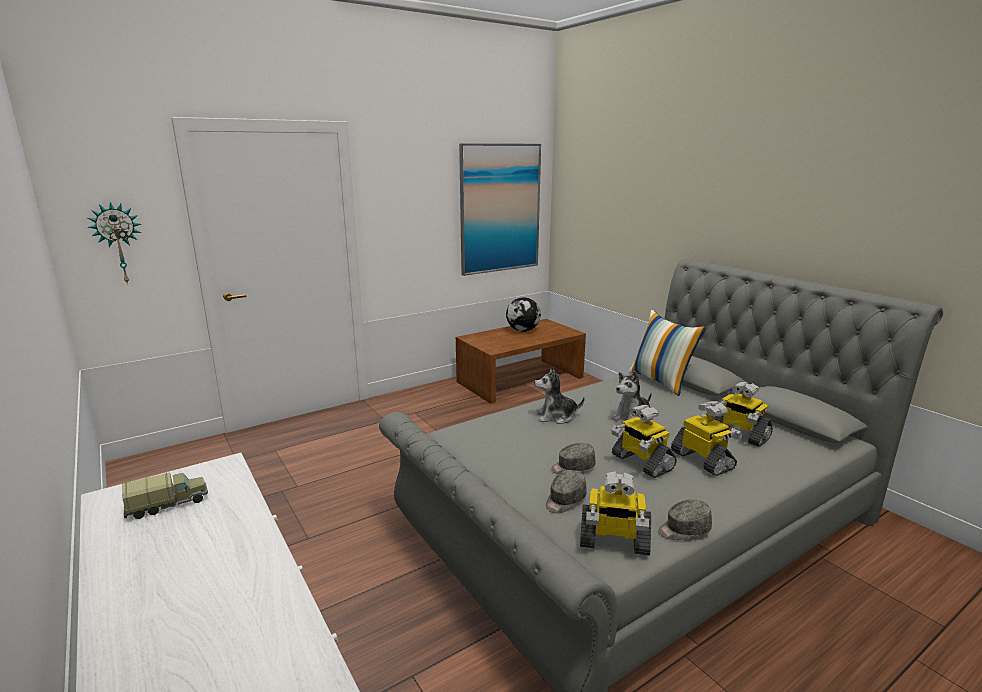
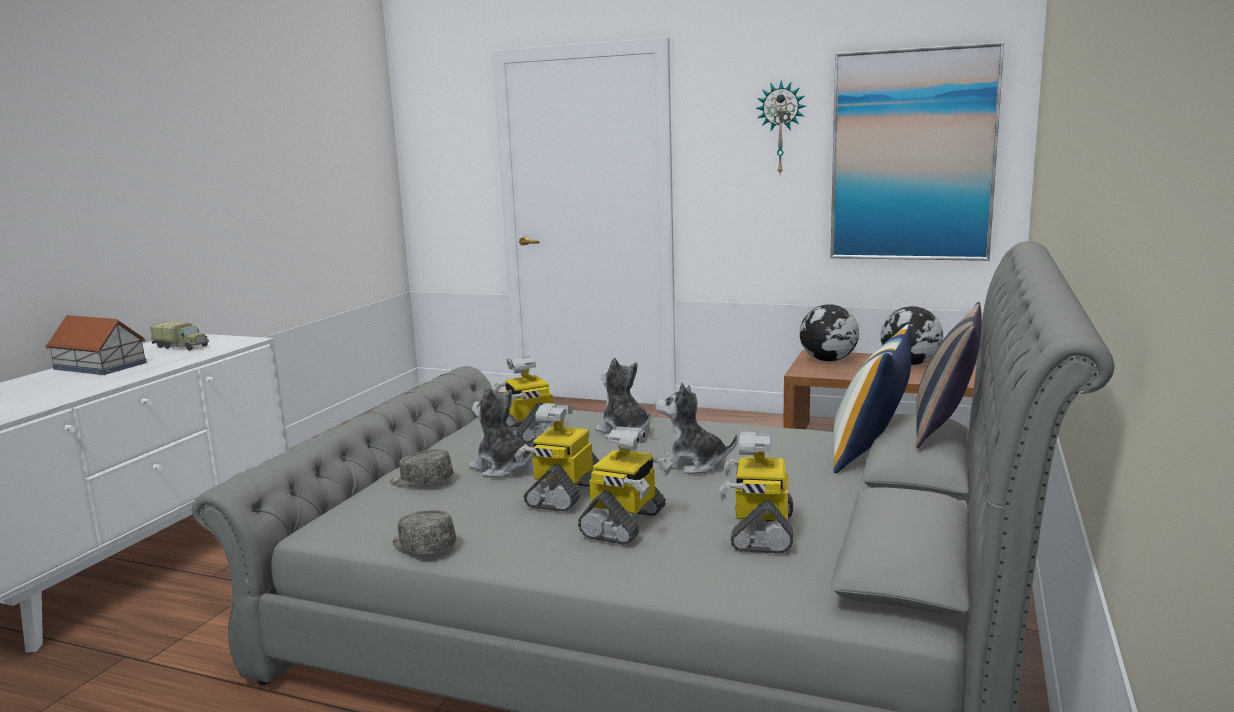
camera: 55 degrees right, 5 degrees down
wall clock [87,202,141,285] -> wall clock moved to [755,80,806,174]
grey cap [551,443,595,474] -> plush toy [469,386,534,478]
toy robot [580,471,651,555] -> toy robot moved to [491,356,555,443]
none -> toy house [46,315,147,375]
none -> globe [799,304,859,361]
none -> pillow [915,301,982,448]

